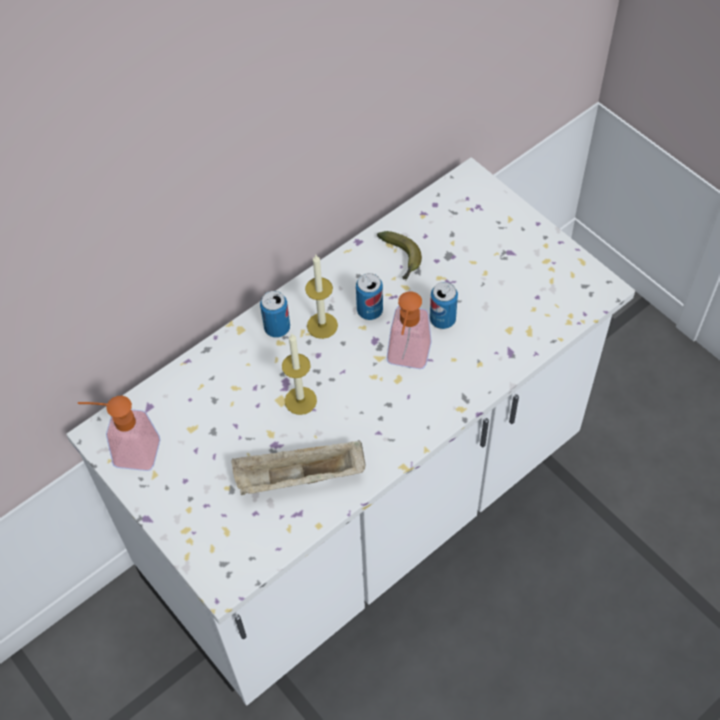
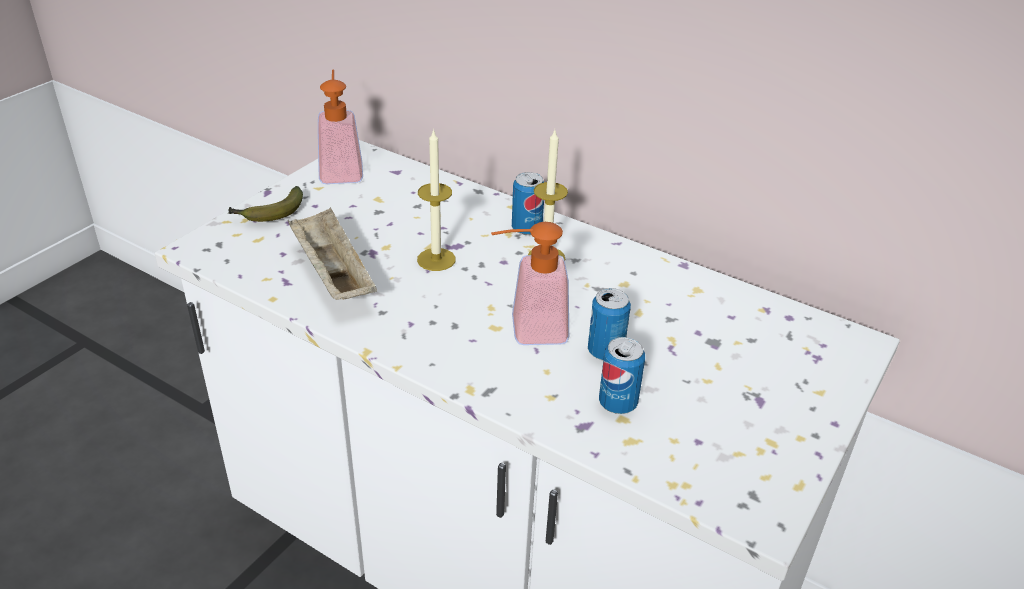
camera: 70 degrees right, 20 degrees down
can [356,273,383,320] -> can moved to [599,337,645,414]
banana [377,231,422,281] -> banana moved to [228,186,303,222]

